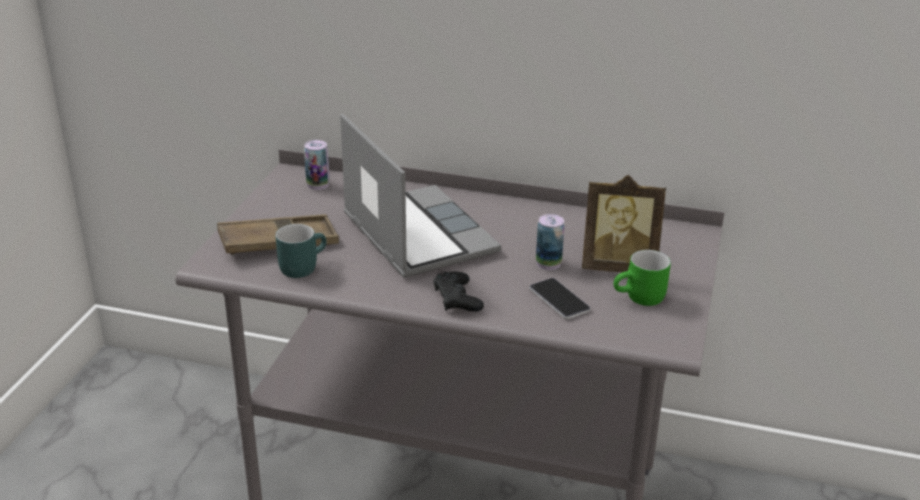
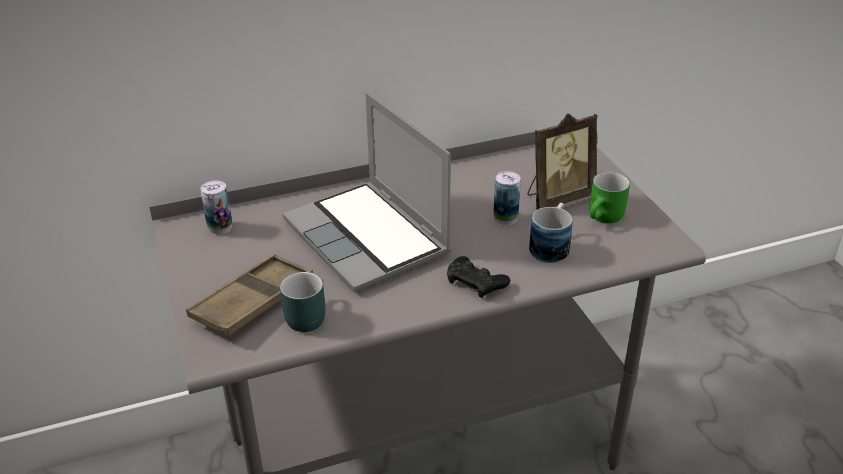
camera: 35 degrees left, 5 degrees up
laptop [340,113,501,278] -> laptop turned 150 degrees counterclockwise [282,92,451,293]
phone [529,278,591,319] -> mug [529,203,572,263]

